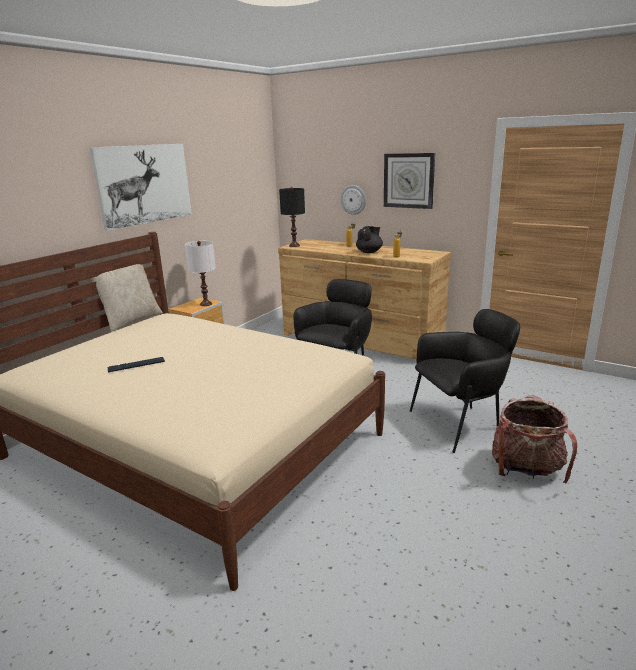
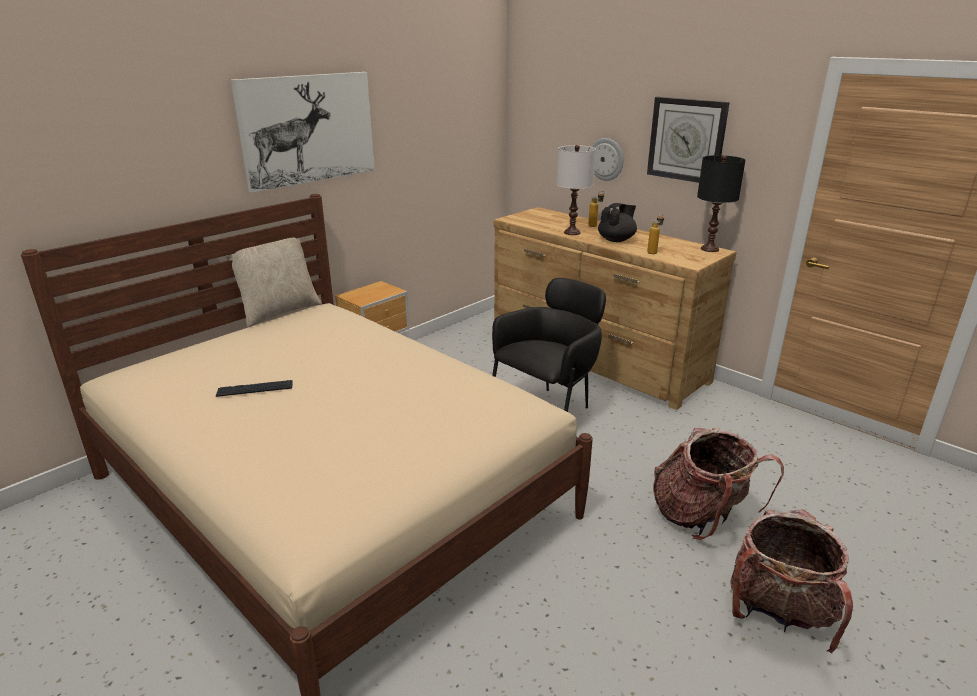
camera: 10 degrees right, 5 degrees up
white table lamp [185,241,216,306] -> white table lamp moved to [557,145,596,235]
black table lamp [279,187,305,247] -> black table lamp moved to [697,155,746,252]
black armchair [409,309,520,453] -> backpack [653,428,784,540]

